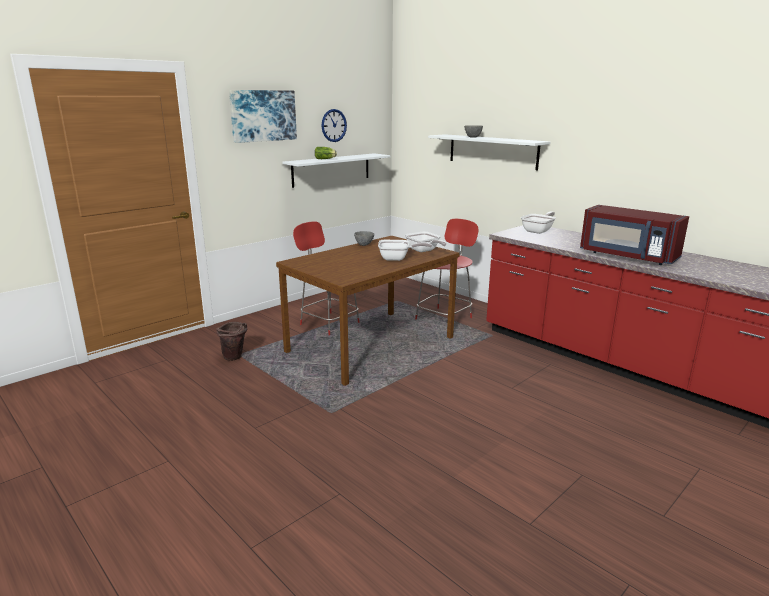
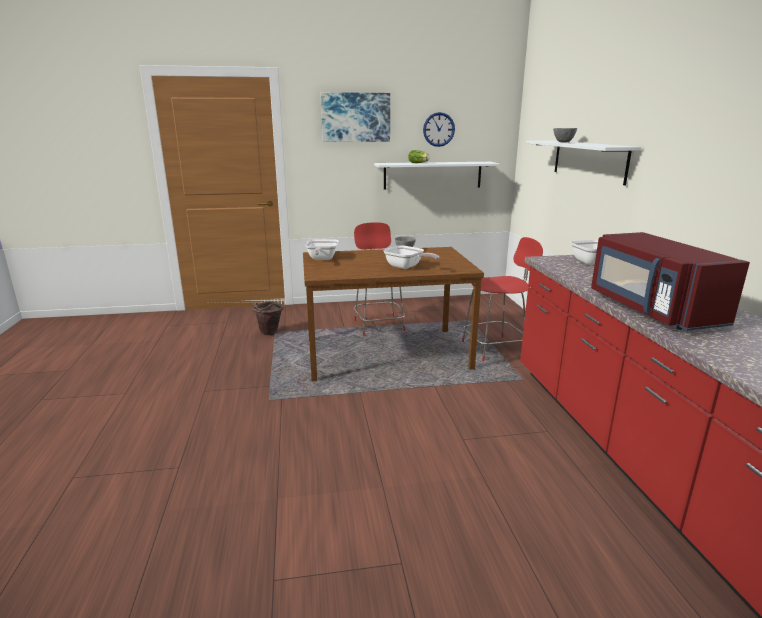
camera: 35 degrees right, 0 degrees up
frying pan [405,232,446,252] -> frying pan moved to [305,239,339,260]

